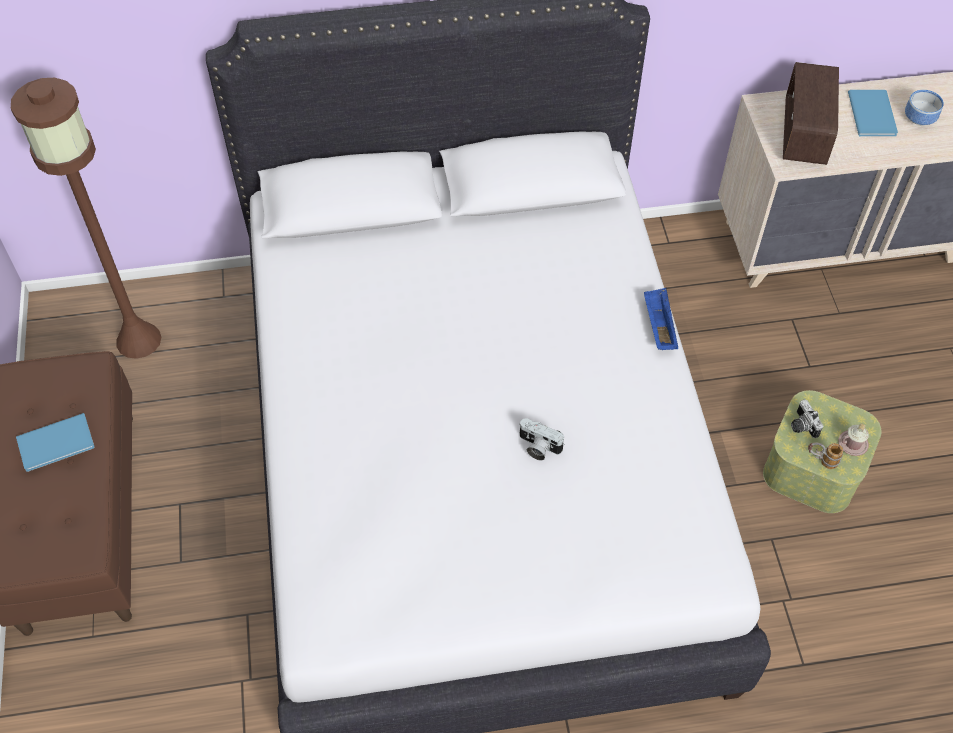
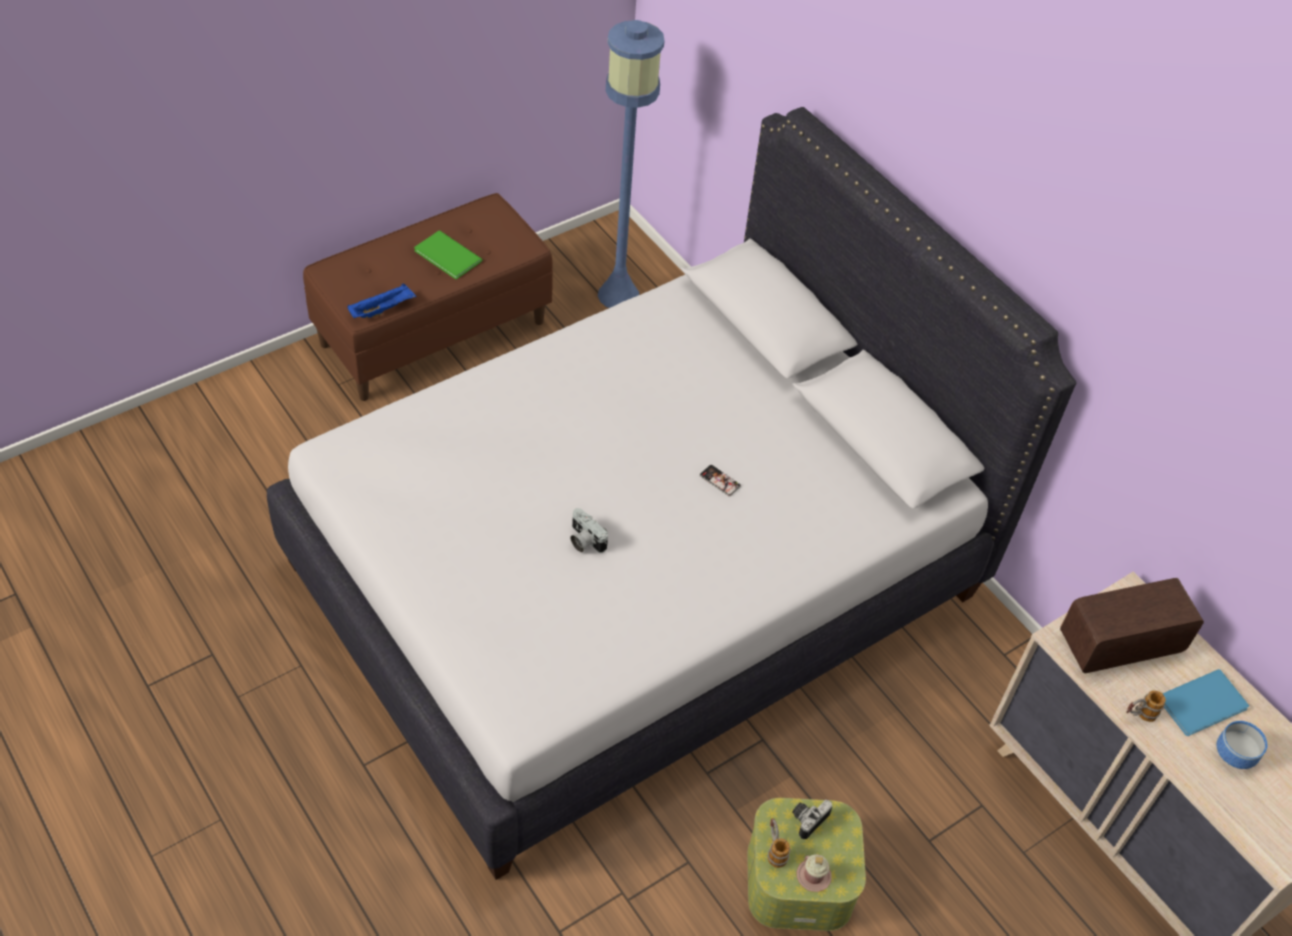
camera: 60 degrees right, 5 degrees down
brown floor lamp [11,78,161,359] -> blue floor lamp [598,20,665,308]
blue book [16,413,94,472] -> green book [414,230,482,279]
camera [519,418,565,461] -> camera turned 45 degrees counterclockwise [570,508,608,553]
blue tray [644,288,678,350] -> blue tray moved to [347,283,416,318]
none -> phone [699,465,741,496]
none -> mug [1126,690,1166,722]

